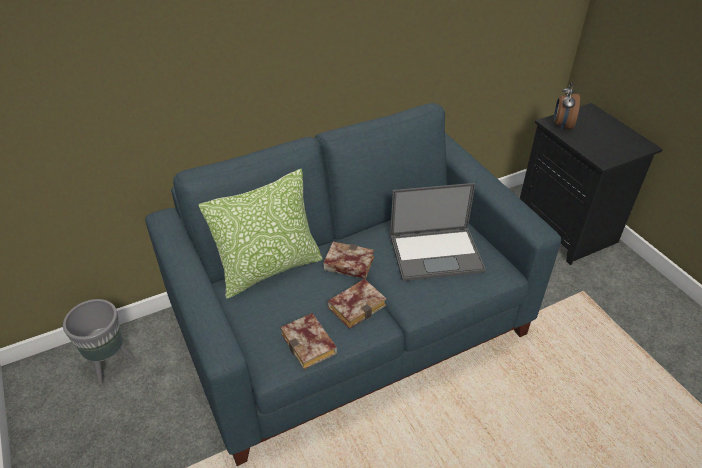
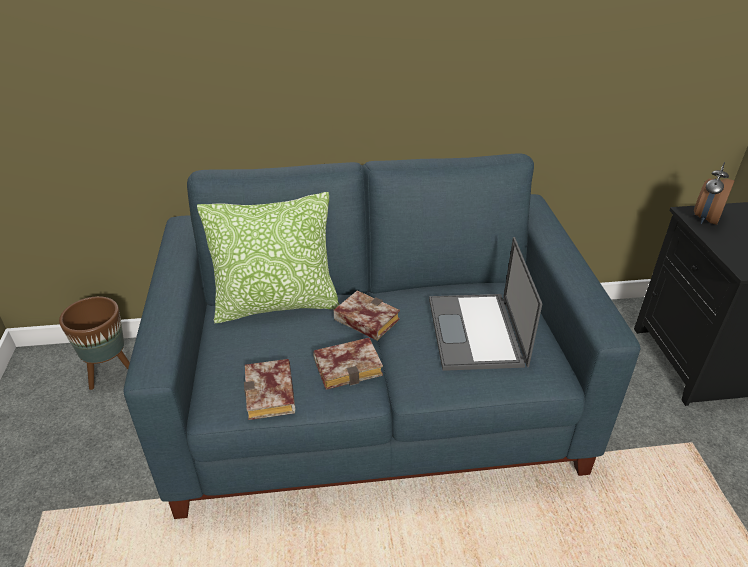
camera: 20 degrees right, 5 degrees down
grey planter [63,299,135,384] -> brown planter [59,296,130,390]
laptop [390,183,486,281] -> laptop turned 75 degrees clockwise [429,237,542,371]

